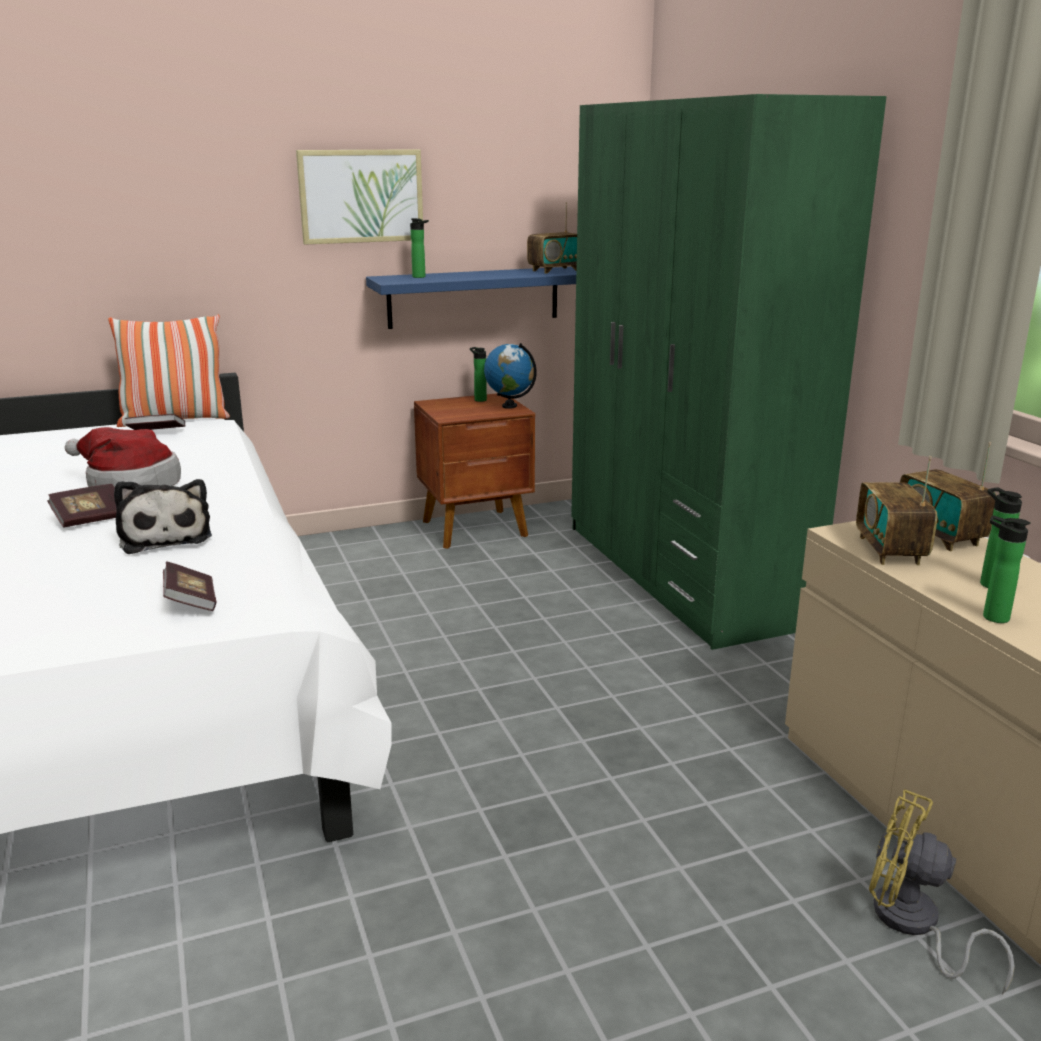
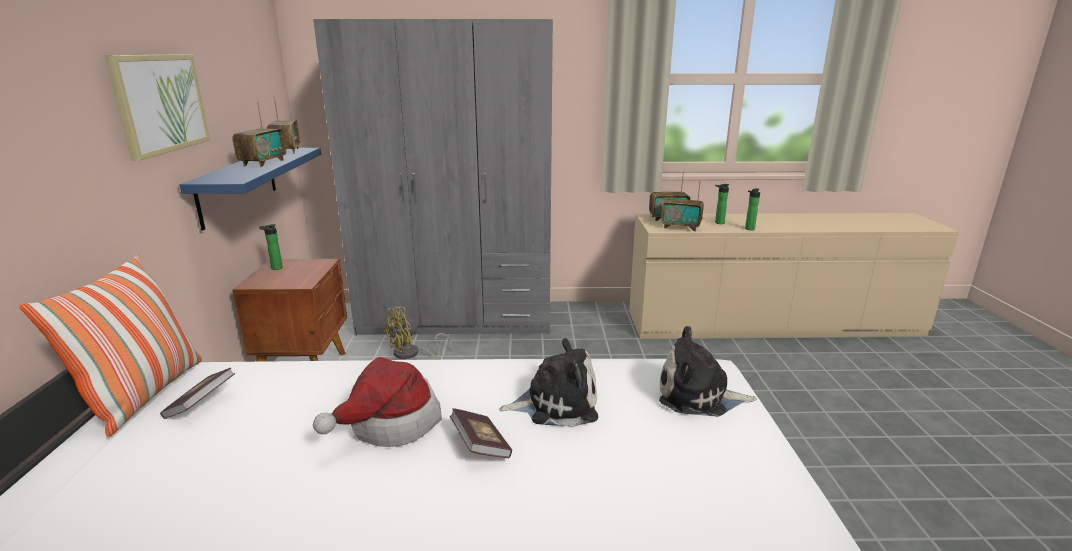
camera: 70 degrees left, 0 degrees up
book [163,561,217,611] -> plush toy [659,326,757,417]
bottle [410,218,429,278] -> none
globe [484,343,537,409] -> none
green wardrobe [571,94,887,650] -> grey wardrobe [313,19,553,335]
yellow fan [869,789,1015,994] -> yellow fan moved to [383,306,452,359]
none -> radio [233,102,286,167]

